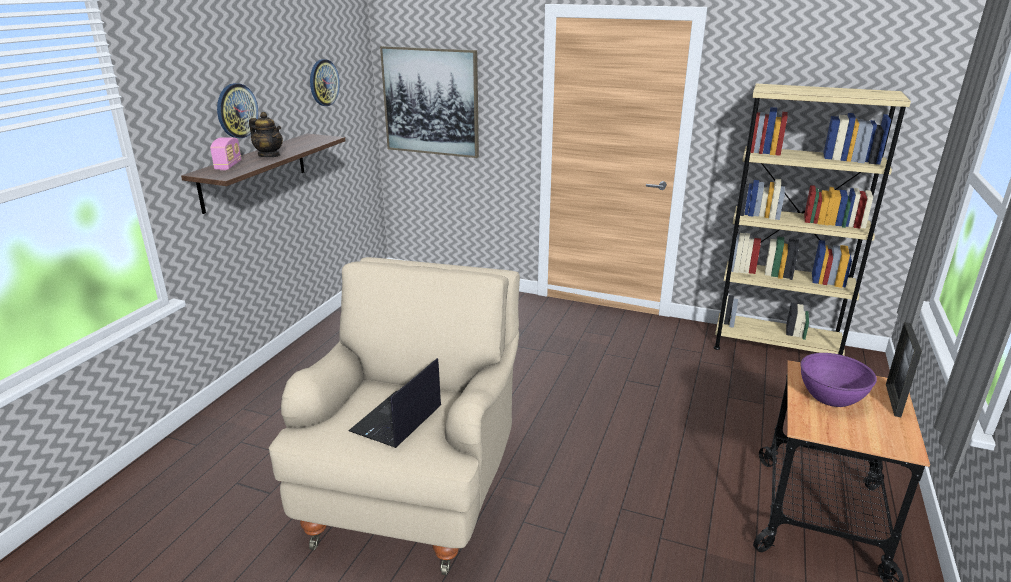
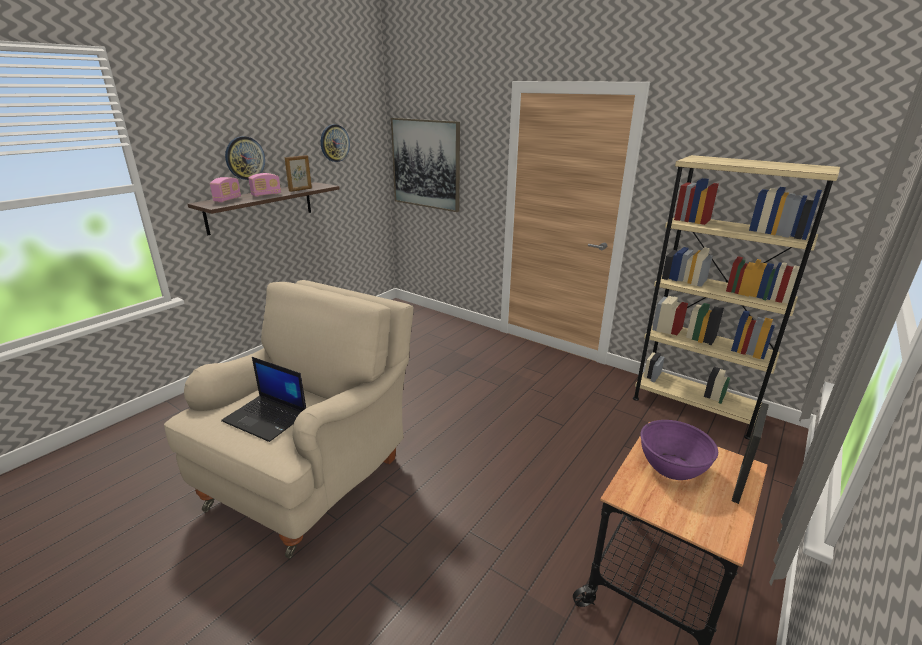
camera: 15 degrees right, 0 degrees up
teapot [249,112,283,157] -> radio [248,173,281,197]
laptop [348,358,441,448] -> laptop turned 105 degrees counterclockwise [221,357,306,442]
none -> picture frame [285,155,312,192]

